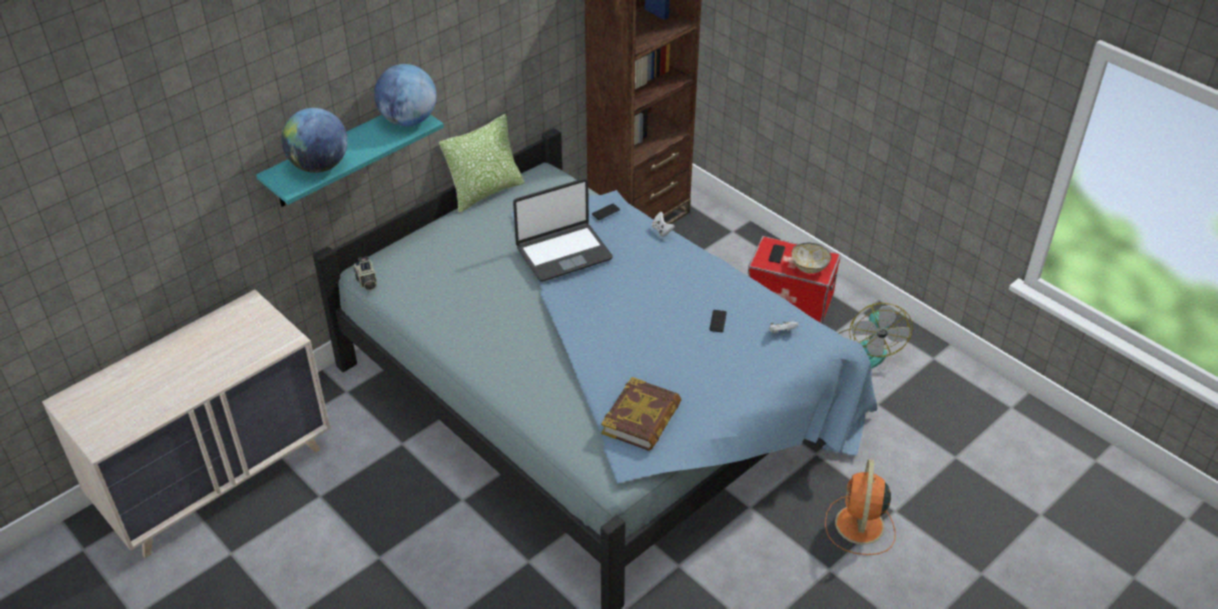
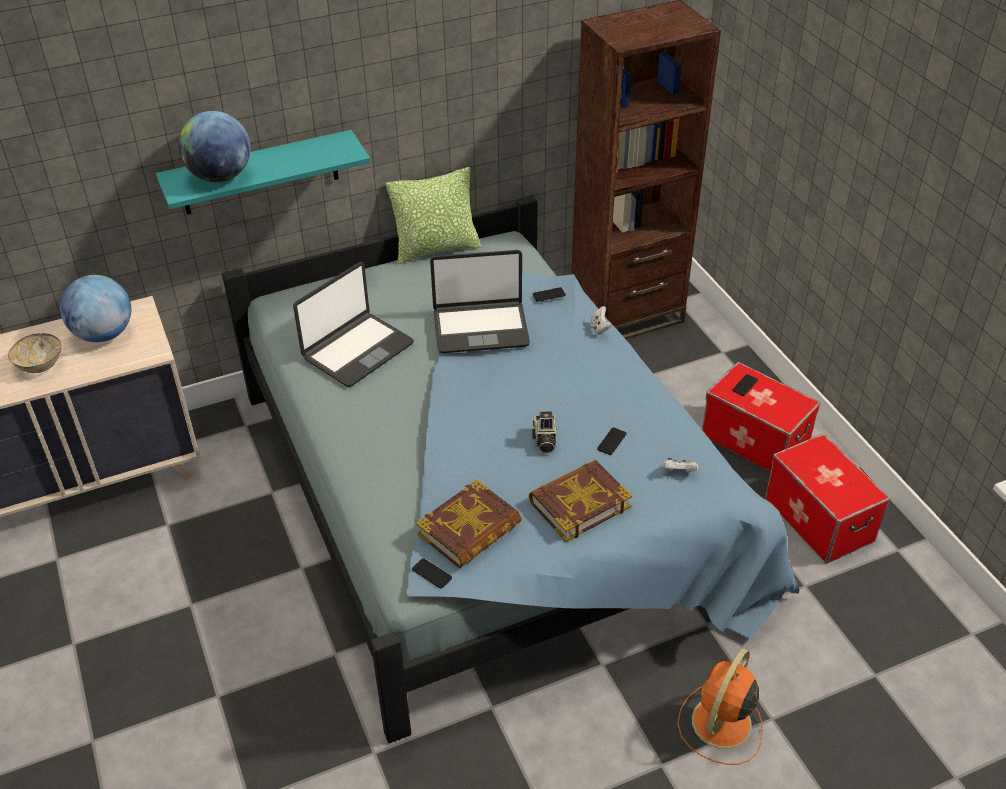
camera: 20 degrees right, 0 degrees up
camera [354,256,377,291] -> camera moved to [532,411,556,454]
globe [374,64,436,126] -> globe moved to [60,275,131,342]
bowl [791,243,831,274] -> bowl moved to [8,333,61,373]
fan [838,303,913,369] -> storage box [765,434,890,564]
none -> laptop [293,262,414,387]
none -> phone [412,558,452,588]
none -> book [529,460,633,542]

